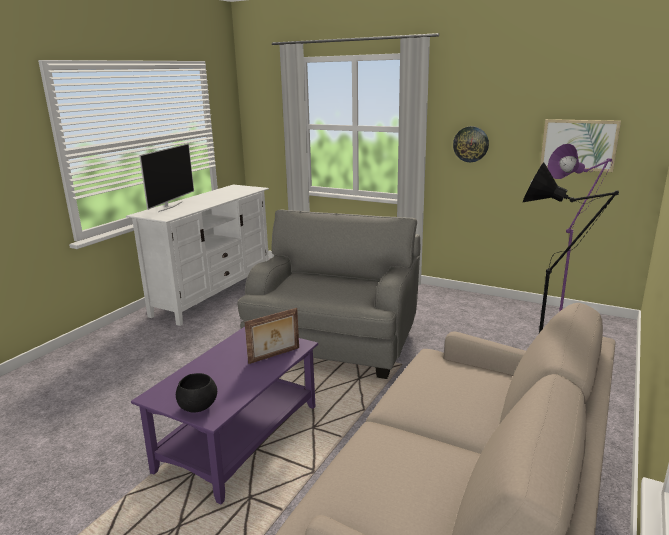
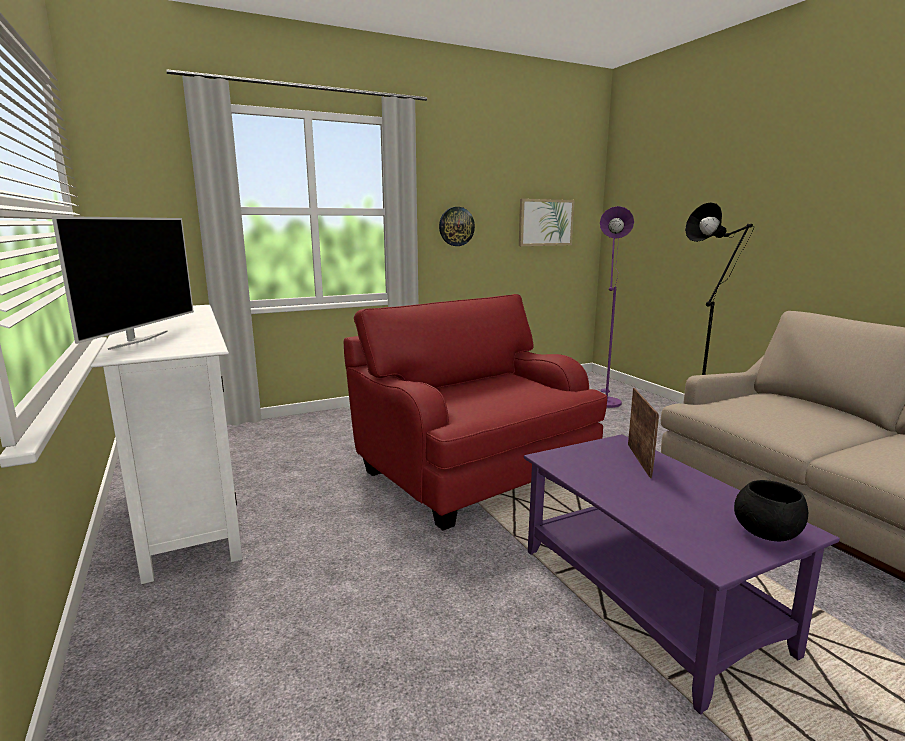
camera: 55 degrees left, 5 degrees down
television [139,143,194,212] -> television turned 45 degrees clockwise [52,216,194,350]
grey armchair [238,209,420,379] -> red armchair [344,294,607,531]

